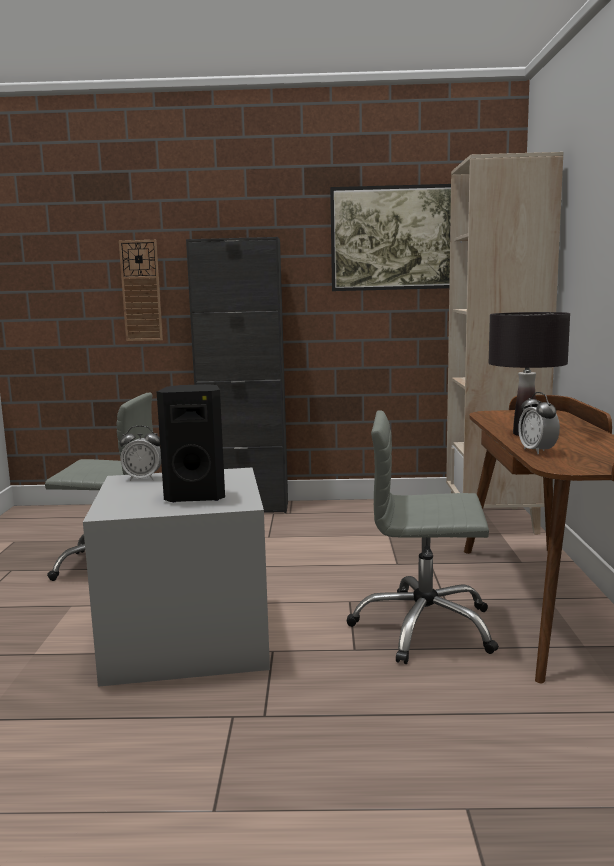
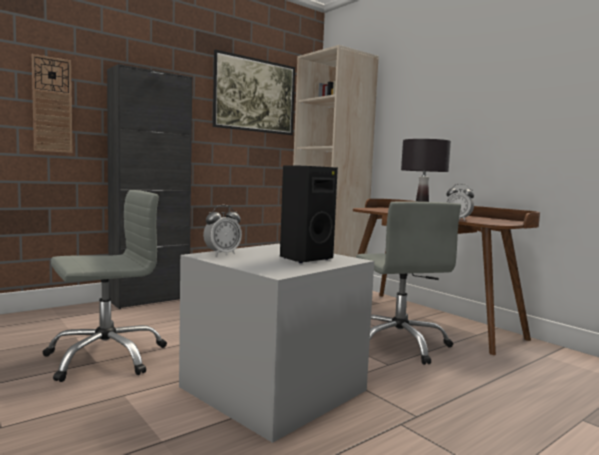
camera: 40 degrees left, 5 degrees down
grey office chair [347,410,499,664] -> grey office chair turned 75 degrees counterclockwise [356,202,461,365]

